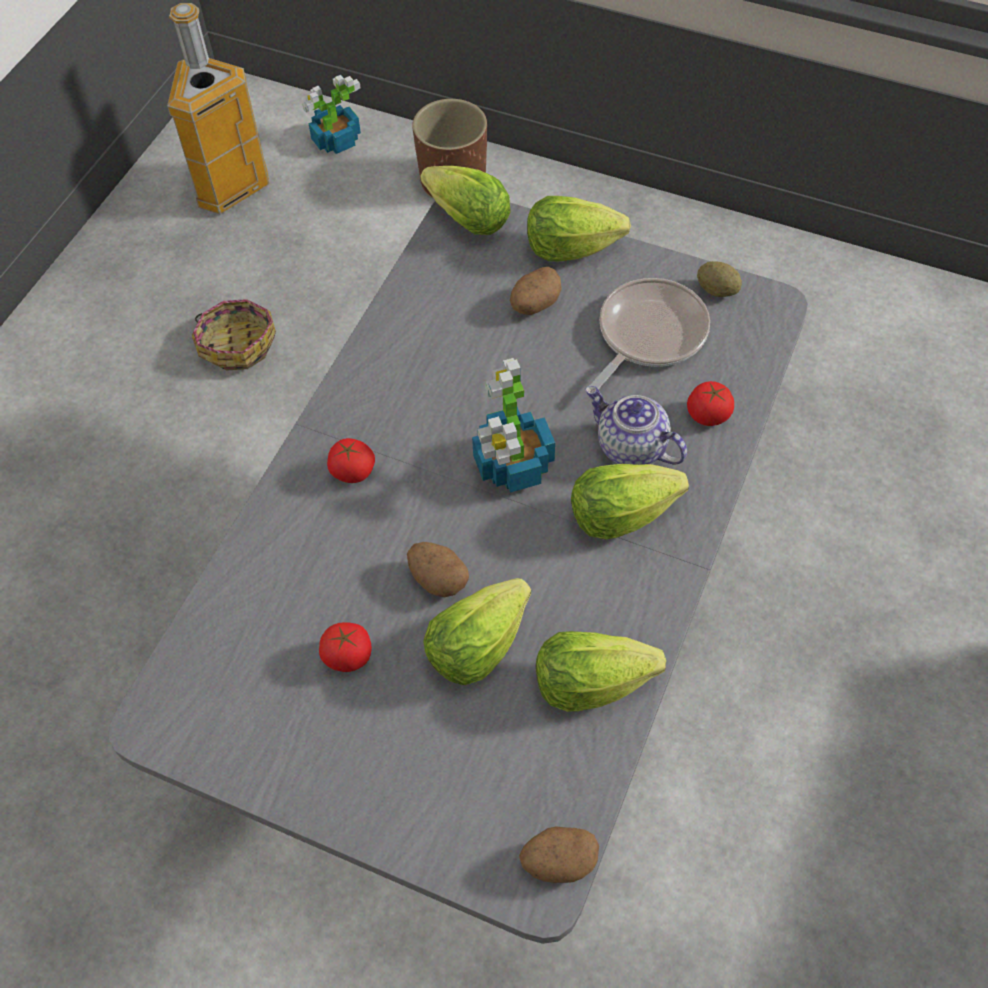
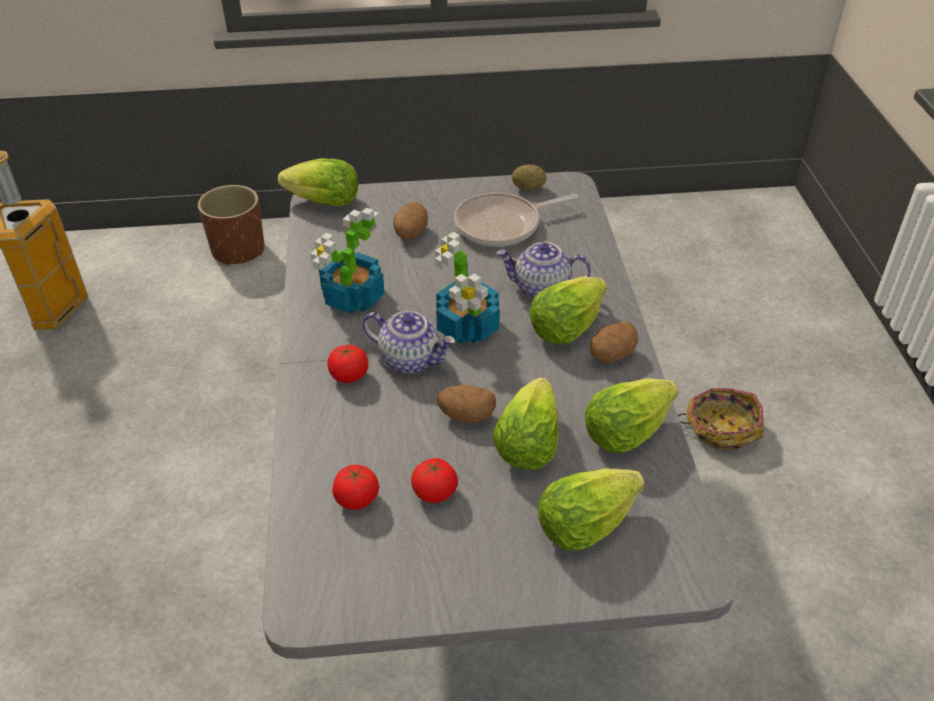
camera: 30 degrees left, 15 degrees down
basket [192,299,276,370] -> basket moved to [678,388,764,450]
potted plant [303,75,361,154] -> potted plant moved to [310,208,385,314]
potato [519,826,599,883] -> potato moved to [590,321,638,362]
lettuce [527,196,631,262] -> lettuce moved to [538,468,645,551]
frying pan [589,278,710,389] -> frying pan turned 120 degrees counterclockwise [454,192,578,247]
tomato [687,381,734,426] -> tomato moved to [332,465,379,510]
none -> teapot [363,311,455,373]

